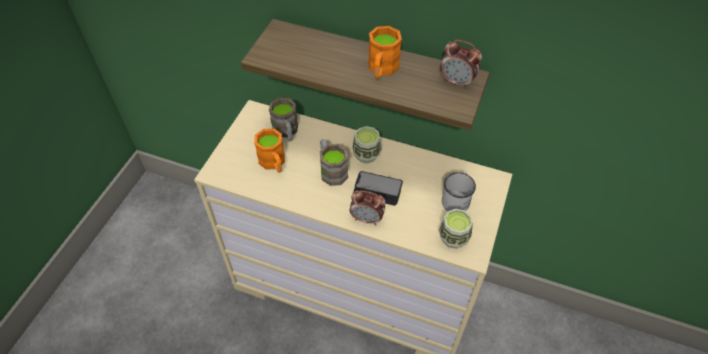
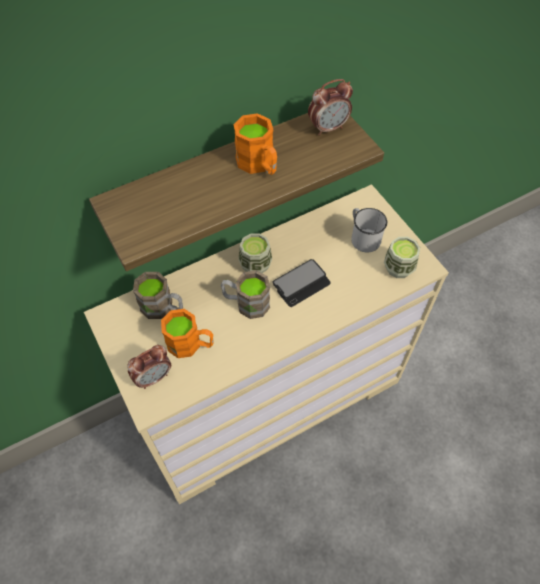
camera: 50 degrees left, 5 degrees up
alarm clock [350,190,386,225] -> alarm clock moved to [127,345,171,389]

